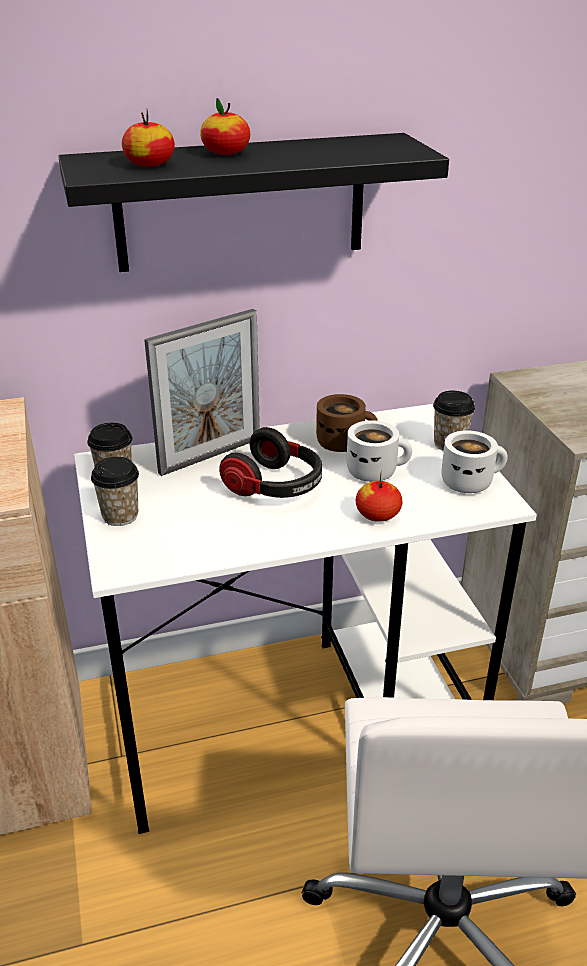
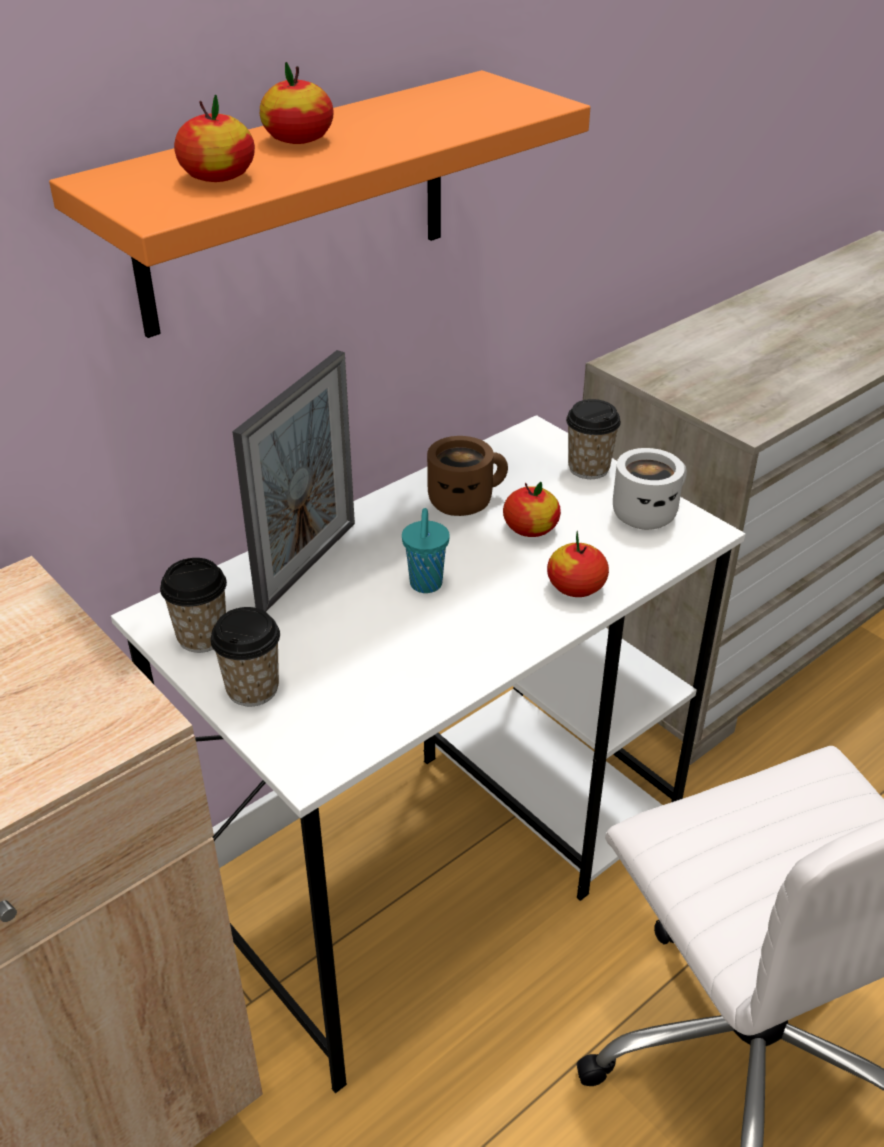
camera: 25 degrees left, 5 degrees up
black shelf [58,133,449,272] -> orange shelf [49,70,590,338]
headphones [219,427,322,498] -> turquoise cup [402,508,450,593]
white mug [347,420,412,482] -> apple [503,482,561,537]

